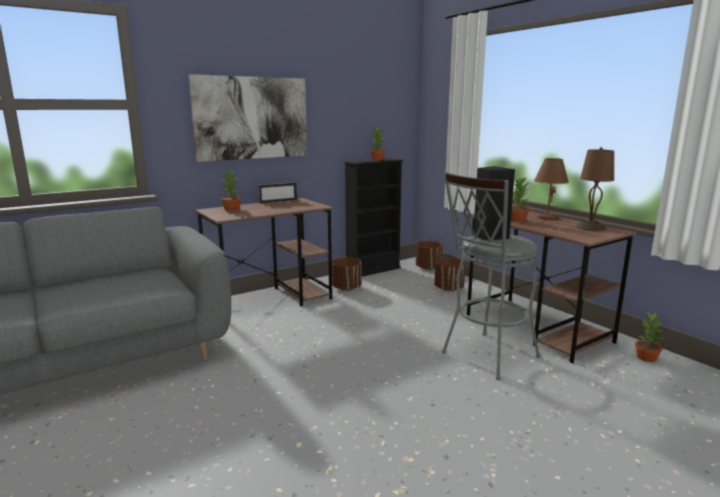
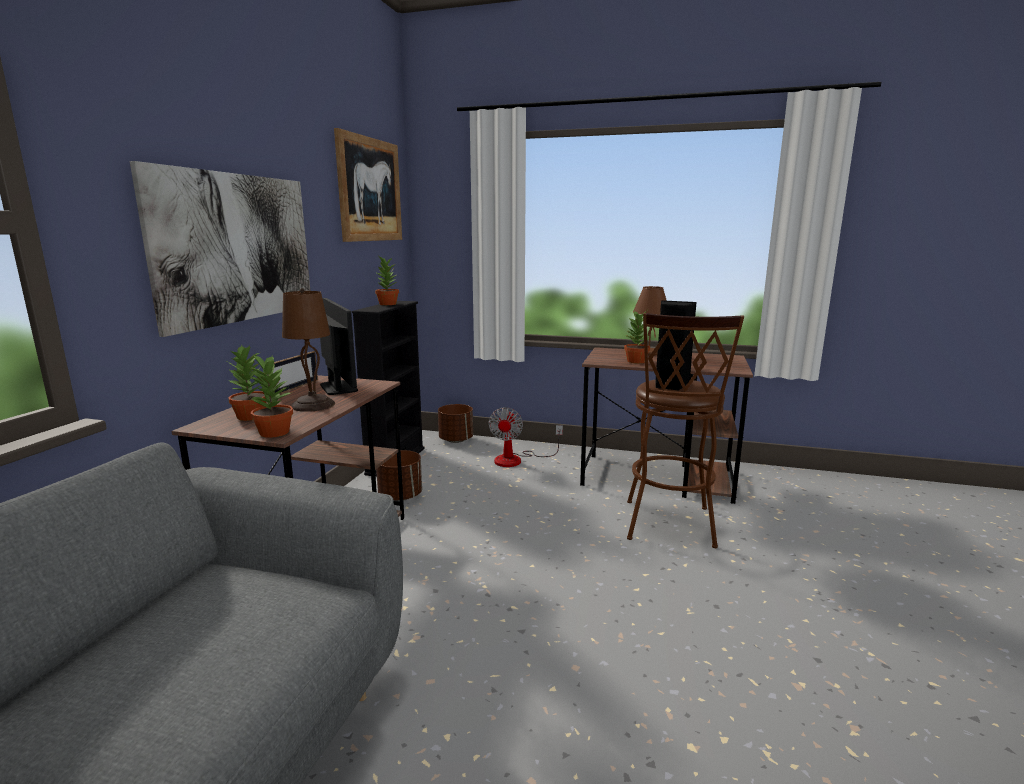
camera: 40 degrees left, 0 degrees up
brown planter [434,258,466,291] -> fan [488,407,563,467]
grey stool [442,172,540,380] -> brown stool [627,313,744,548]
brown table lamp [575,147,614,231] -> brown table lamp moved to [282,288,335,412]
potted plant [635,312,664,362] -> potted plant moved to [248,355,293,438]
none -> monitor [320,298,358,395]
none -> picture [334,128,402,242]

